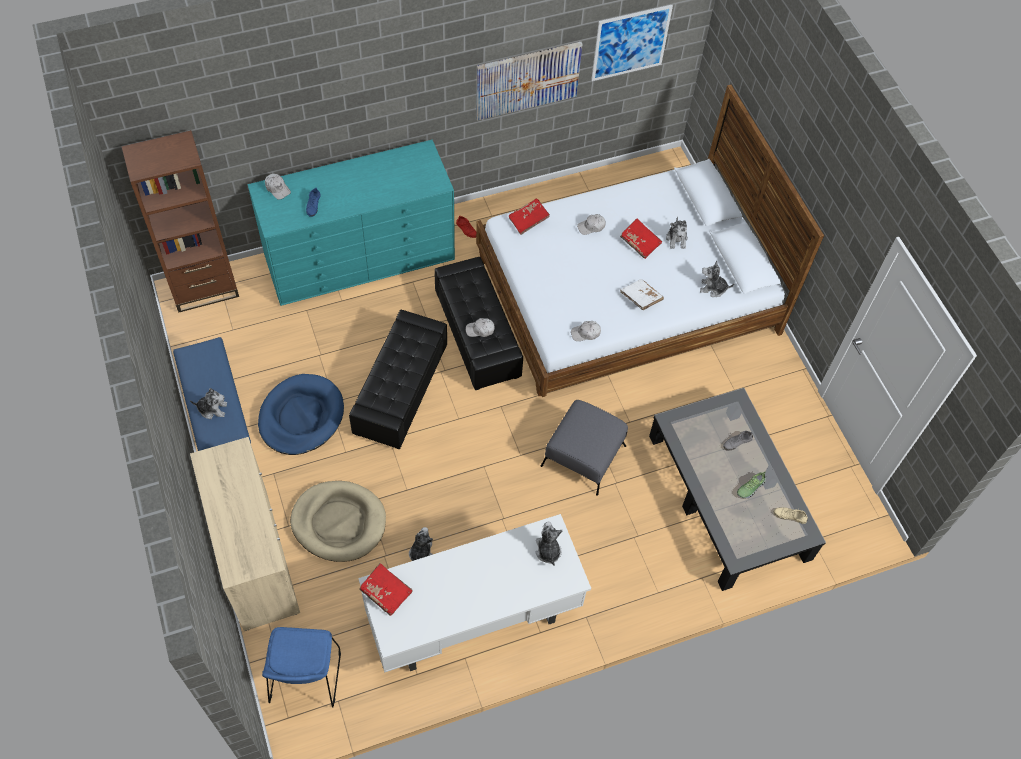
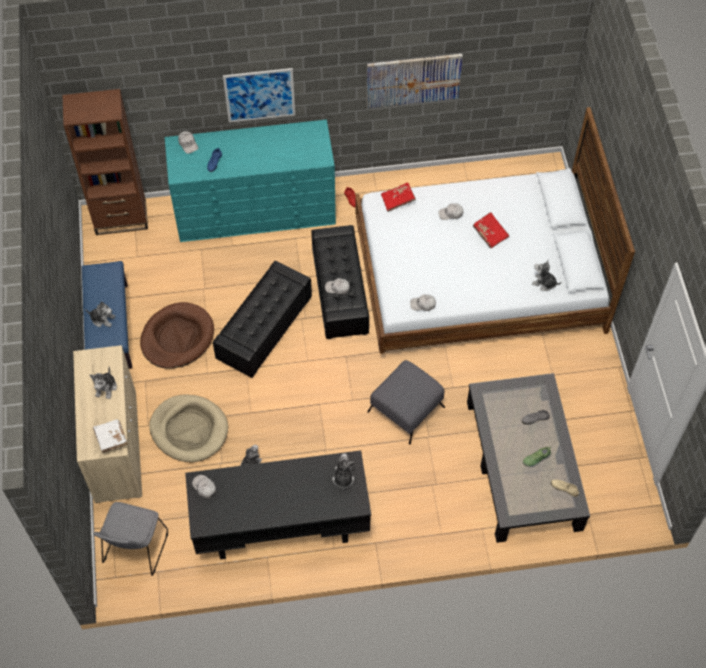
camera: 15 degrees right, 0 degrees up
blue dog bed [258,374,344,455] -> brown dog bed [140,302,214,369]
blue chair [262,627,341,708] -> grey chair [94,502,168,576]
white desk [358,514,591,673] -> black desk [185,450,371,559]
red book [359,563,412,616] -> white cap [192,475,216,499]
picture [591,5,673,81] -> picture moved to [223,68,295,123]
white book [620,279,664,310] -> white book moved to [93,419,128,453]
plush toy [666,217,688,249] -> plush toy moved to [90,367,117,399]

